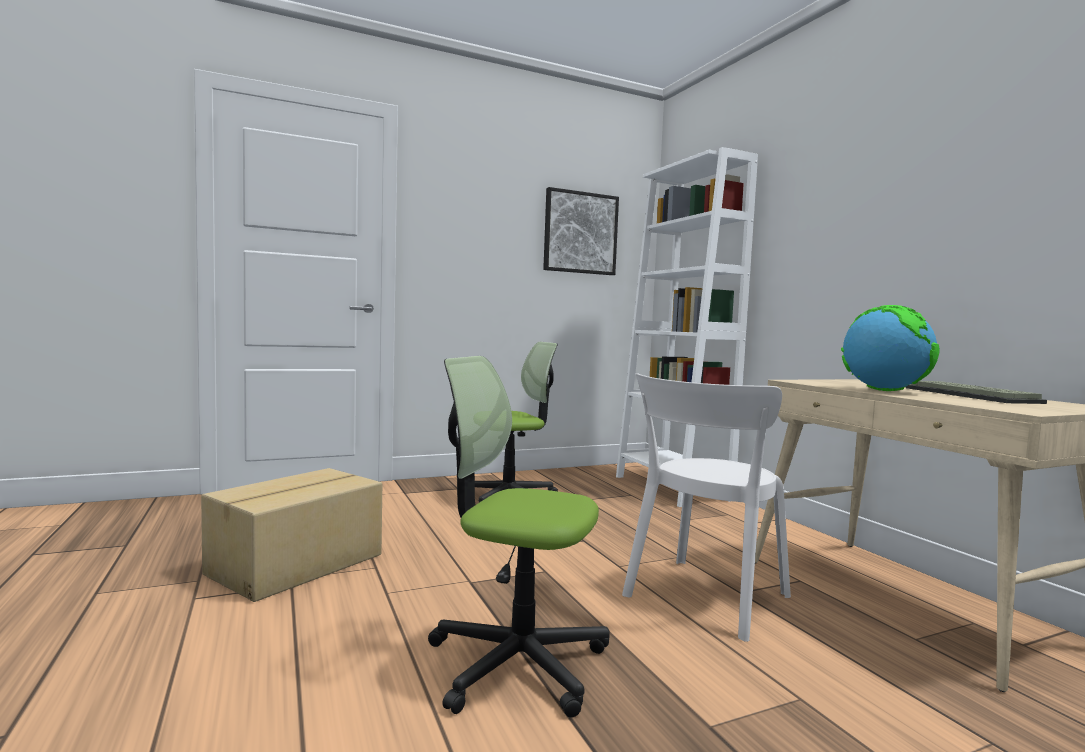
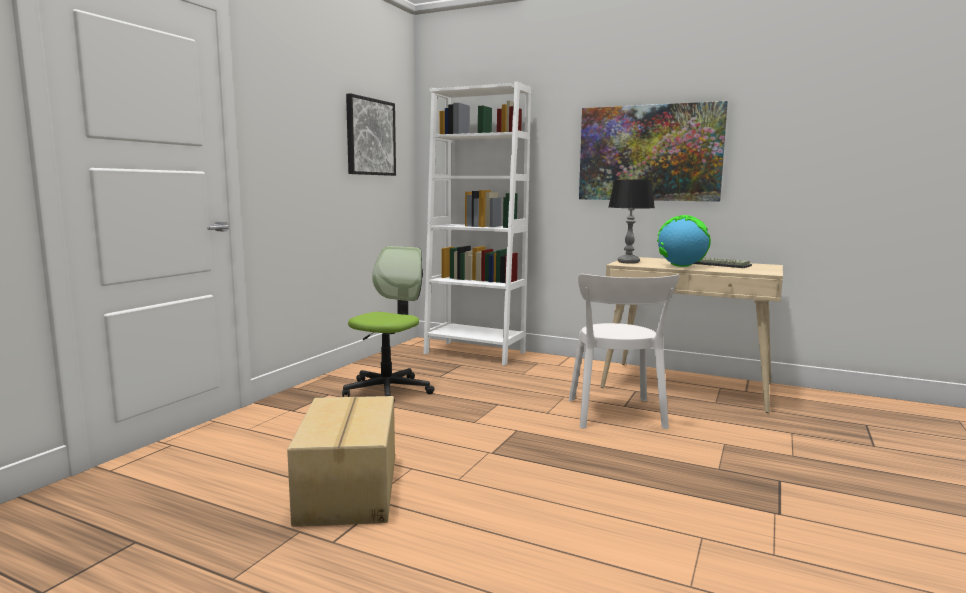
camera: 40 degrees left, 5 degrees up
office chair [428,356,610,717] -> none
none -> picture [579,101,728,202]
none -> table lamp [609,180,655,264]

